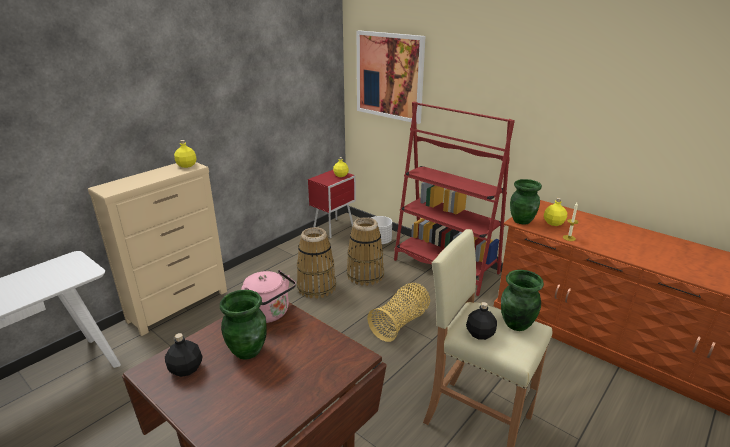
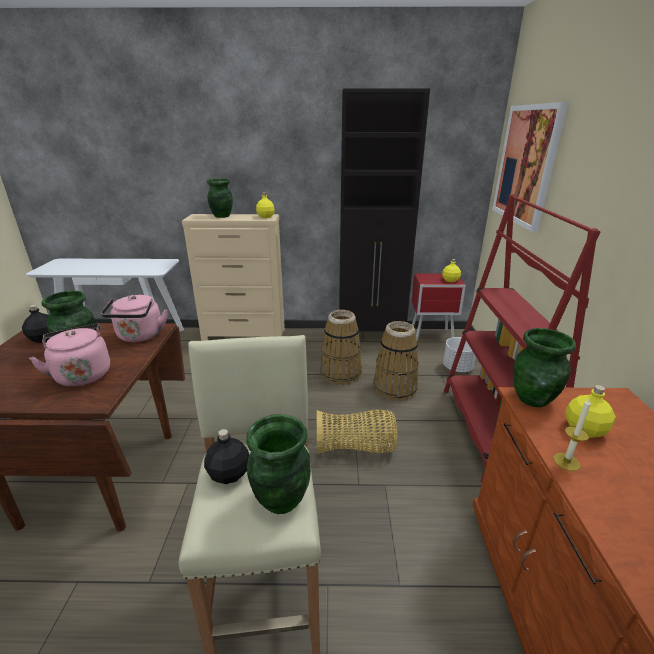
camera: 50 degrees right, 0 degrees up
none -> pink kettle [29,323,110,387]
none -> green vase [206,179,233,218]
none -> black cabinet [339,88,430,332]

